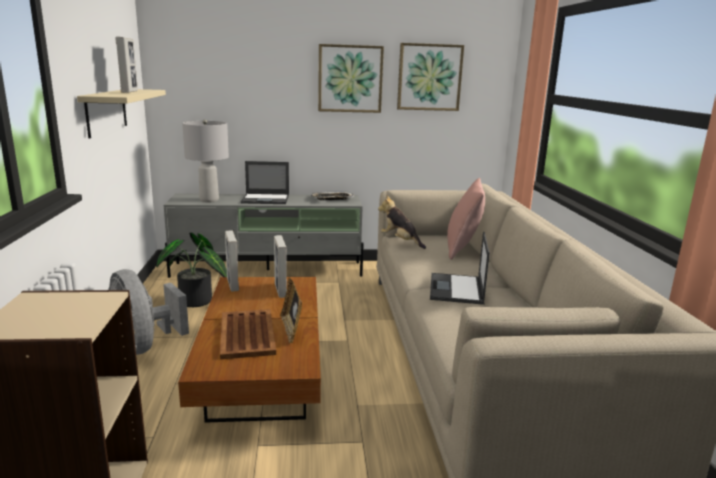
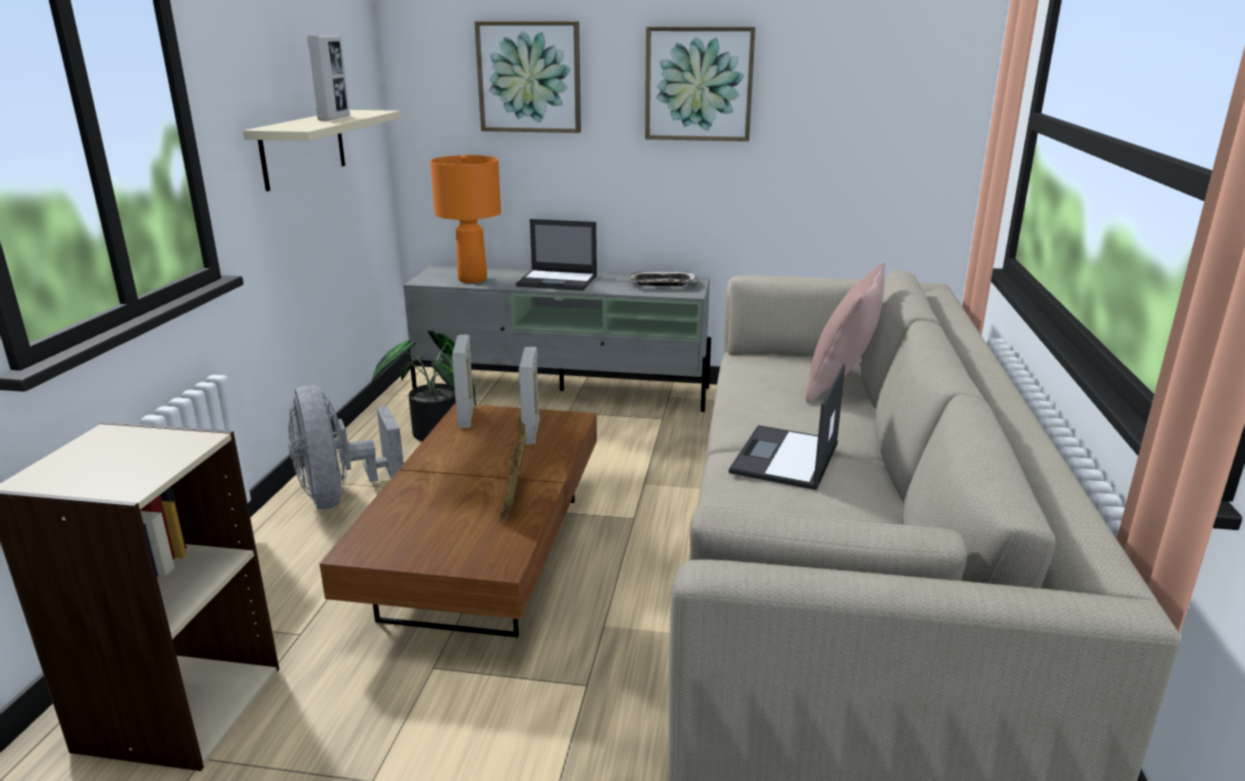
camera: 15 degrees right, 5 degrees up
grey table lamp [182,119,229,203] -> orange table lamp [430,154,501,283]
brown tray [220,309,276,360] -> none
plush toy [378,196,426,249] -> none
picture [397,43,464,111] -> picture moved to [474,21,581,133]

